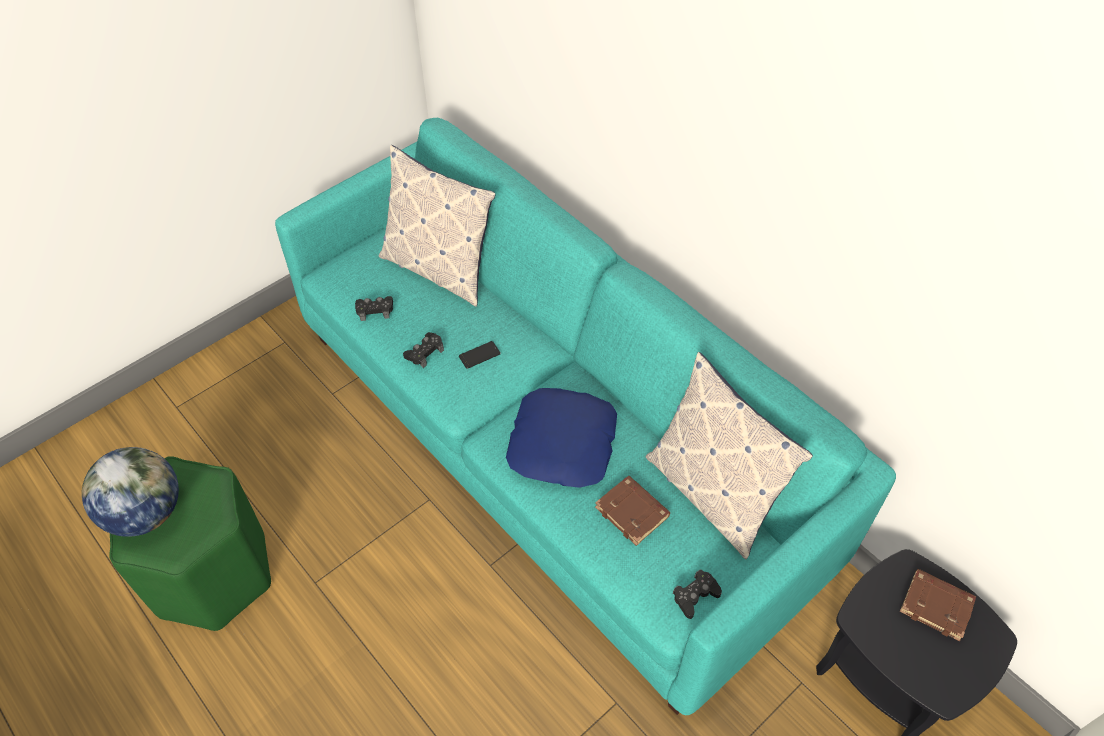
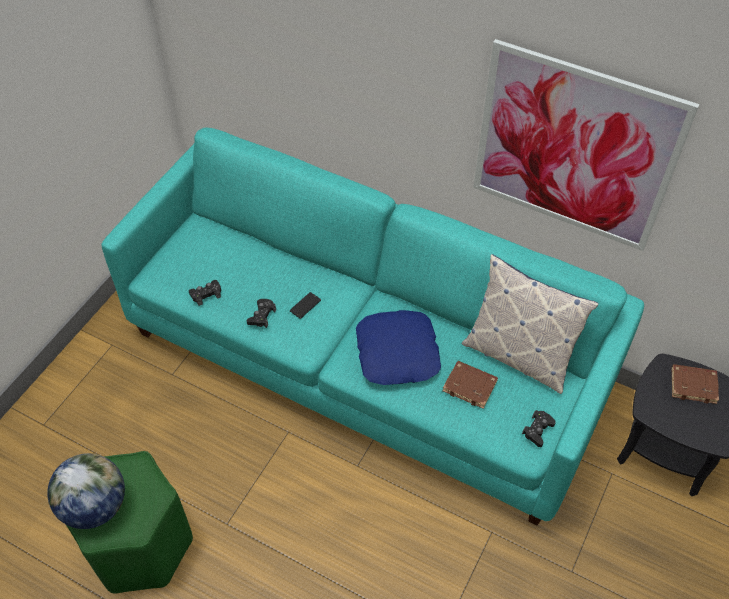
camera: 20 degrees left, 0 degrees up
pillow [379,145,496,307] -> none
none -> picture [473,39,699,251]

